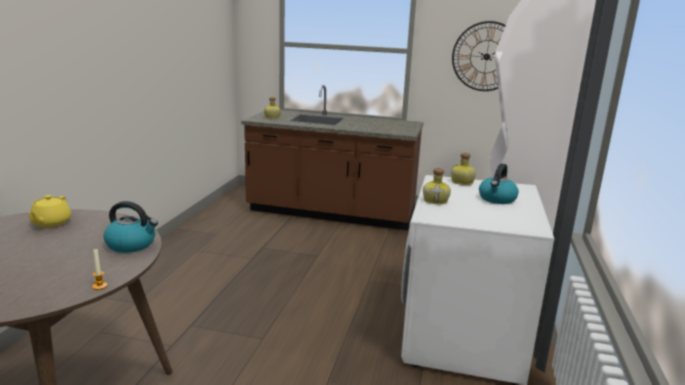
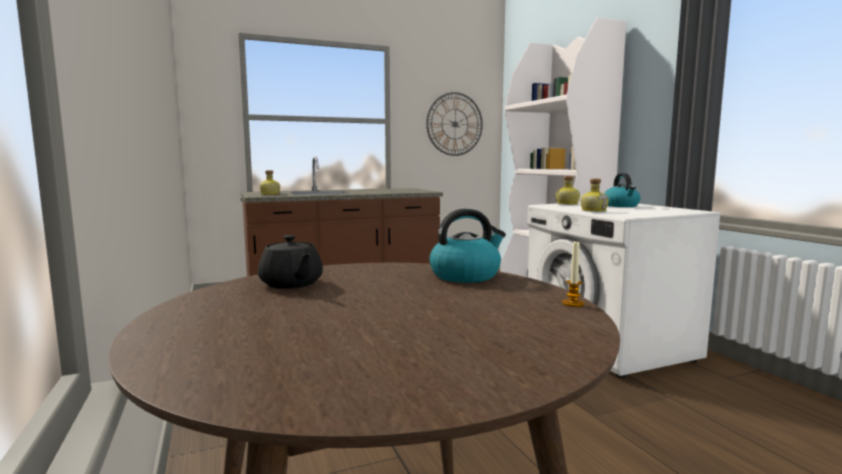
camera: 35 degrees left, 10 degrees down
yellow teapot [29,195,71,227] -> black teapot [258,235,323,289]

